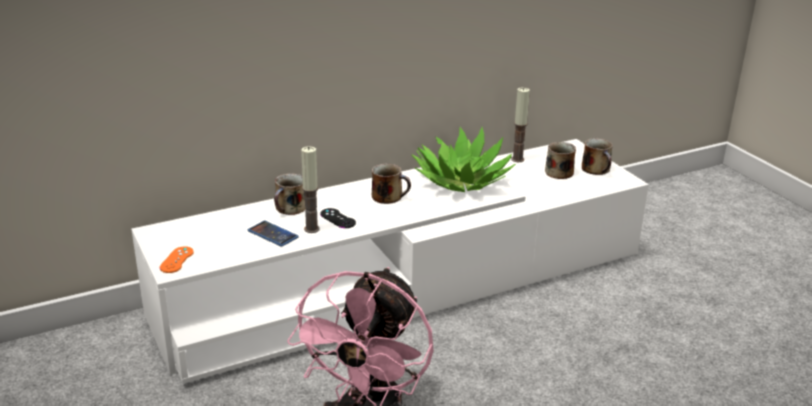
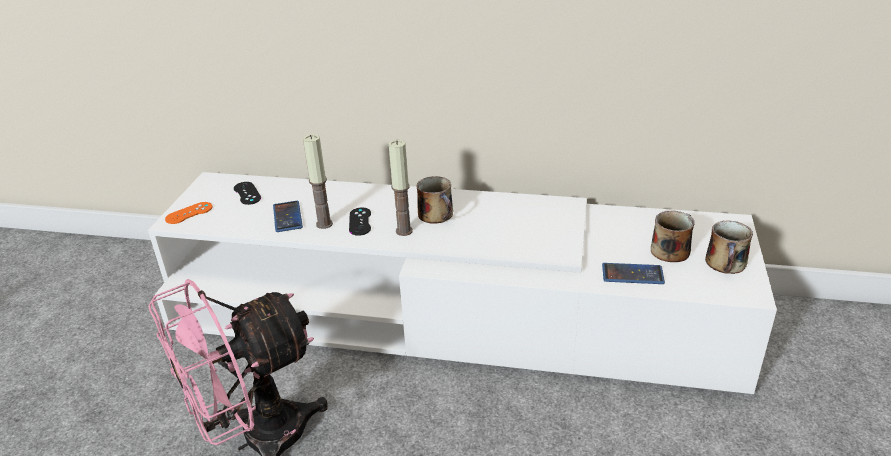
camera: 40 degrees right, 5 degrees up
mug [274,173,306,215] -> none
potted plant [412,127,516,192] -> none
candle [511,87,530,162] -> candle moved to [388,140,413,236]
none -> black game controller [234,182,261,205]
none -> phone [602,263,665,284]

